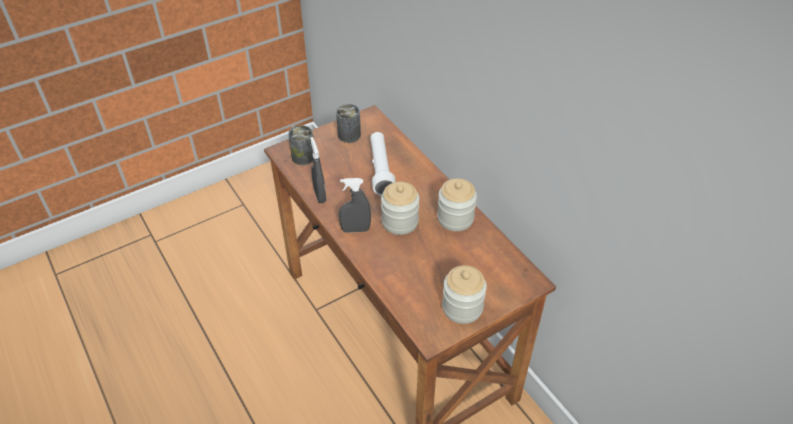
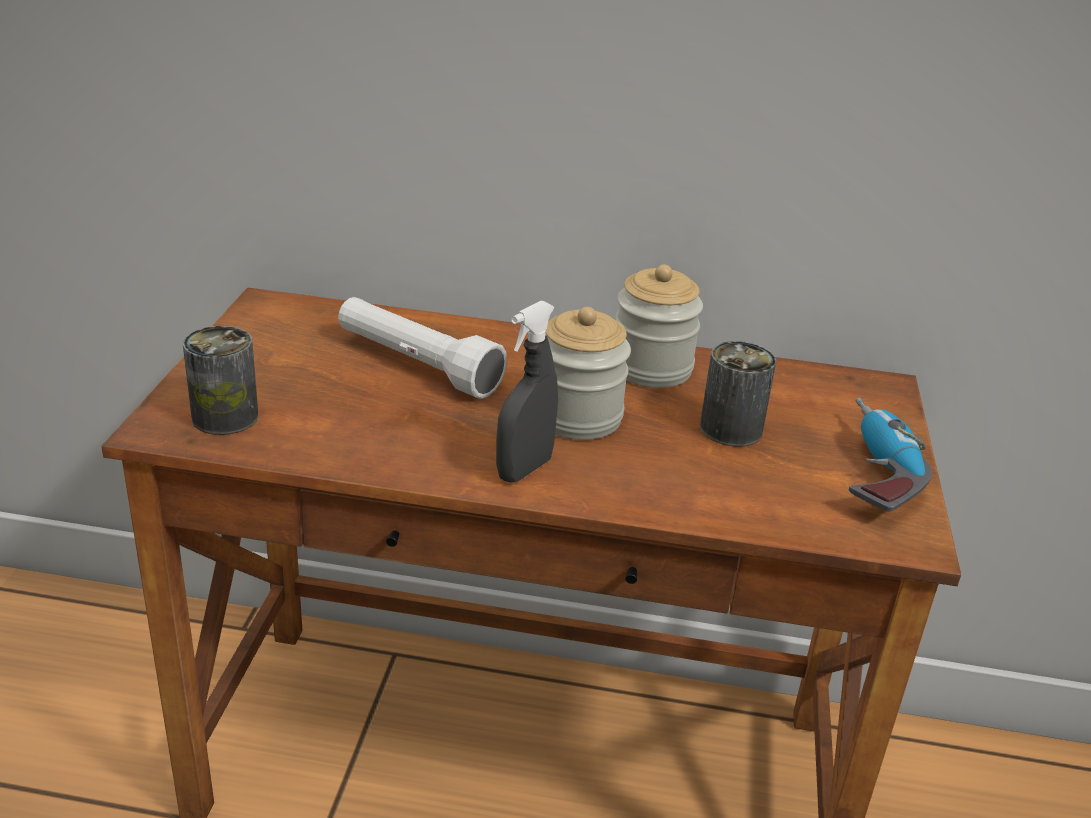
camera: 50 degrees left, 15 degrees down
grey spray bottle [310,137,326,203] -> none
can [336,104,361,143] -> can moved to [700,341,776,447]
jar [442,265,487,324] -> power drill [849,398,932,512]

